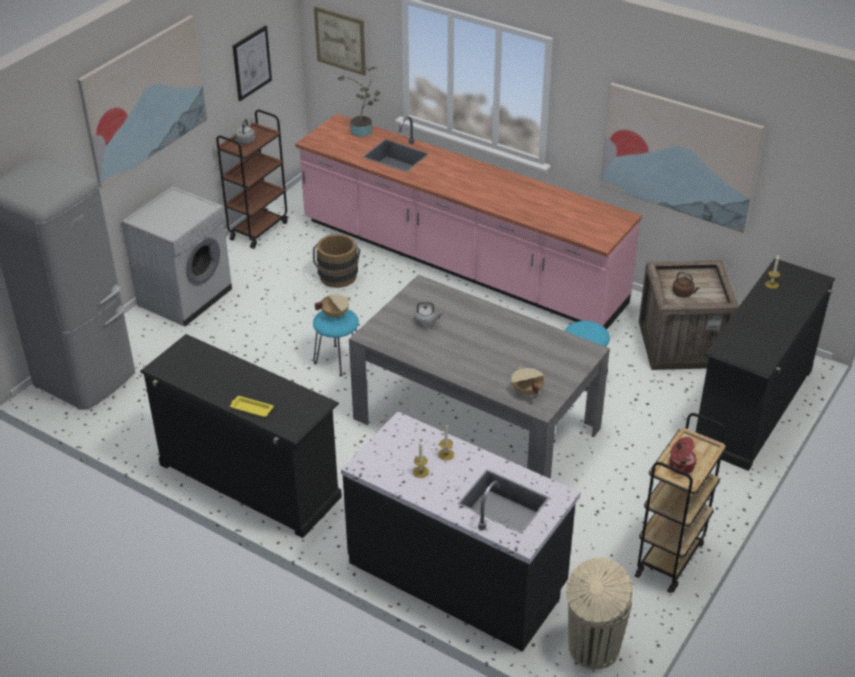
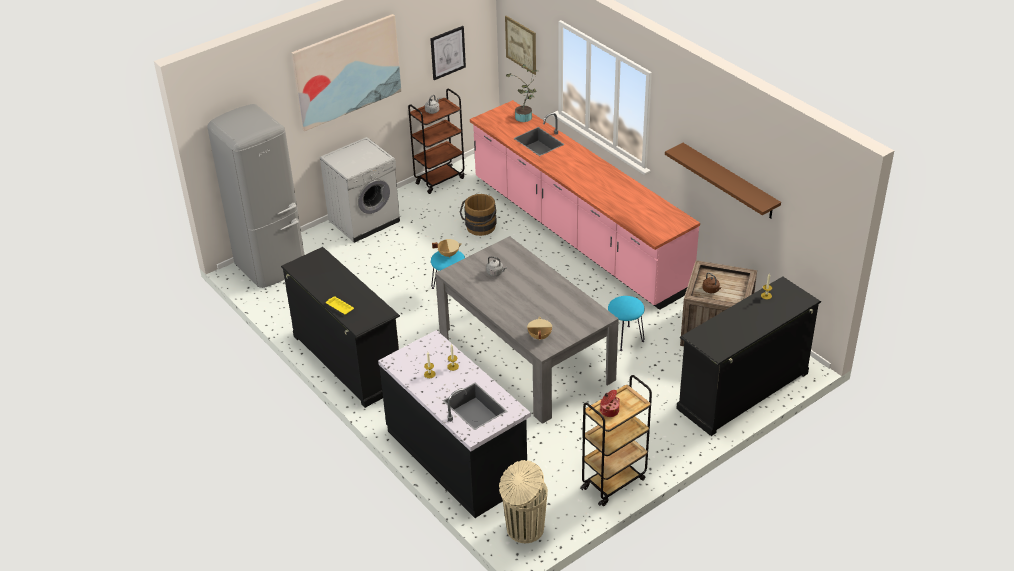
camera: 20 degrees right, 0 degrees up
picture [600,83,764,233] -> brown shelf [665,143,781,219]

